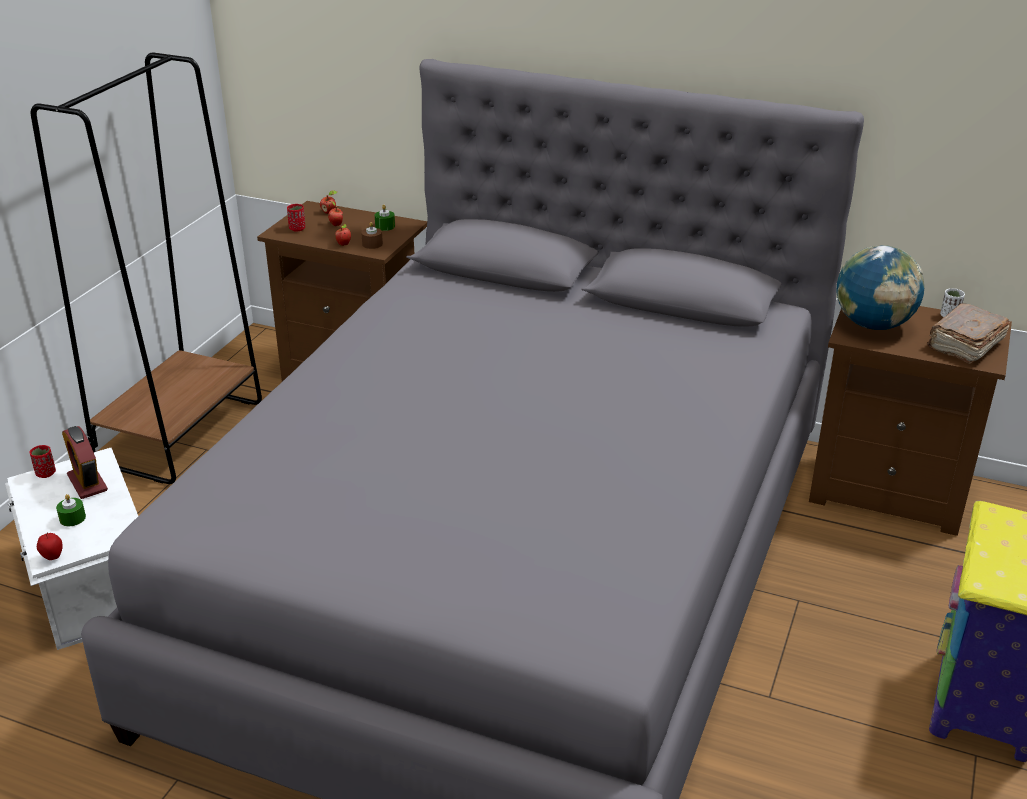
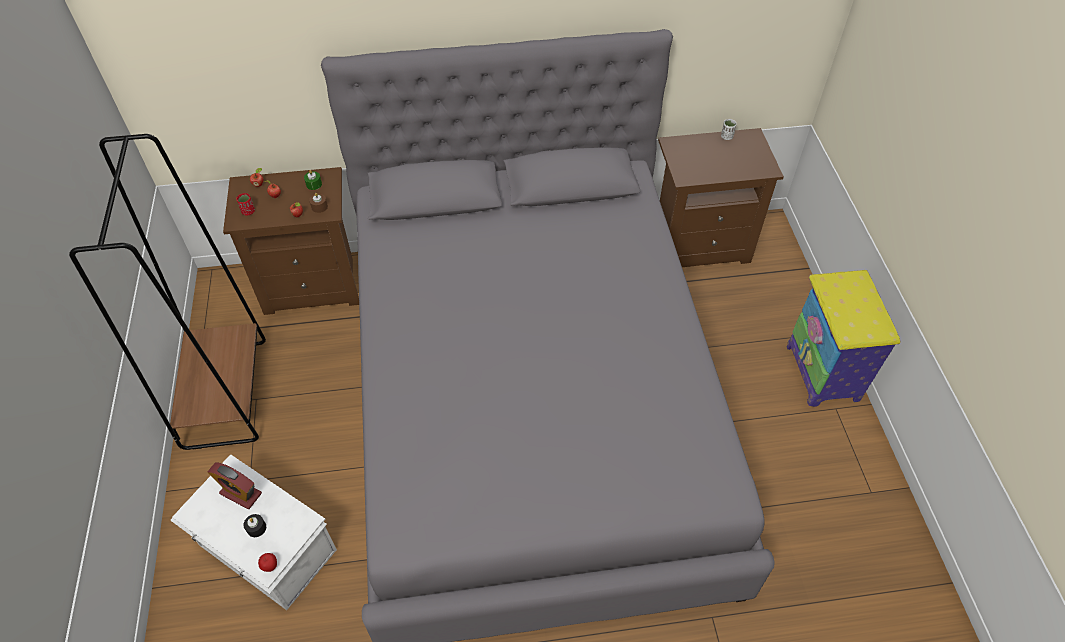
camera: 30 degrees left, 20 degrees up
red cup [30,445,56,478] -> none
green candle [56,494,86,526] -> black candle [243,514,266,537]
globe [836,245,925,330] -> none
brown book [927,303,1010,364] -> none

